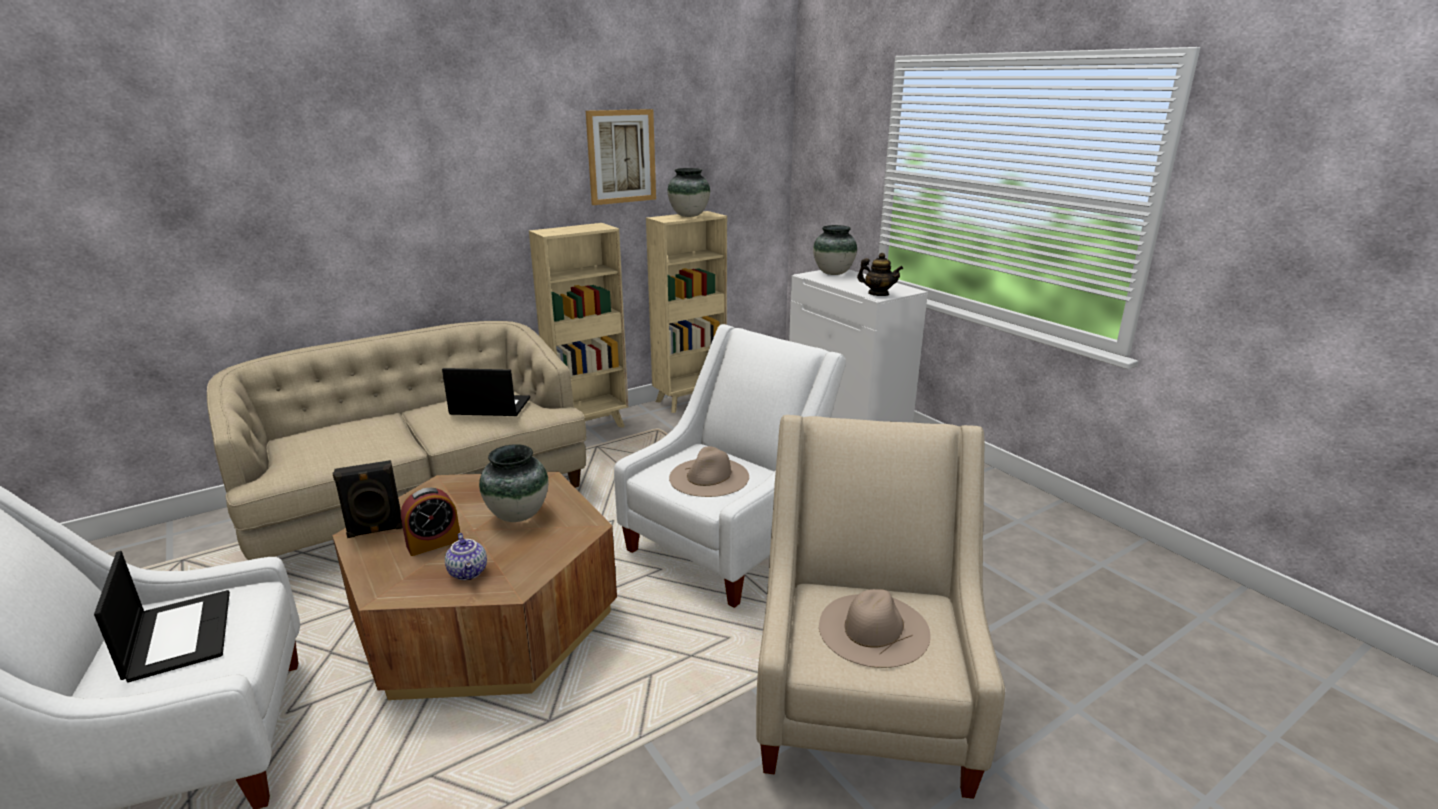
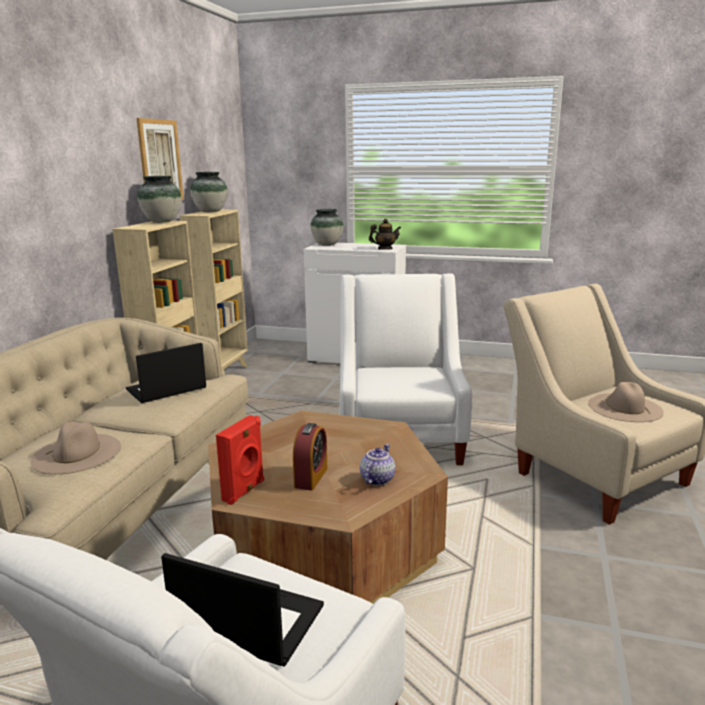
camera: 40 degrees left, 5 degrees down
black speaker [333,460,403,538] -> red speaker [216,415,264,505]
teapot [445,533,487,580] -> teapot turned 90 degrees counterclockwise [360,444,395,485]
vase [479,444,549,522] -> vase moved to [137,176,182,223]
beige hat [669,446,749,497] -> beige hat moved to [30,422,121,474]

